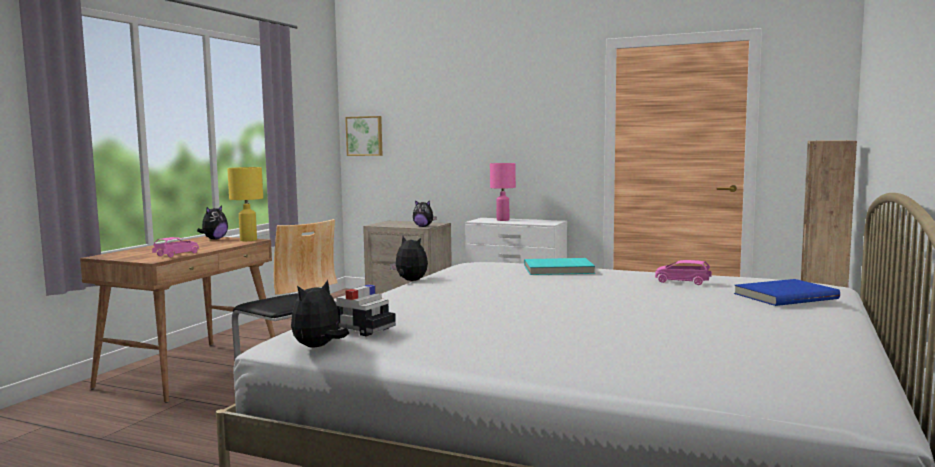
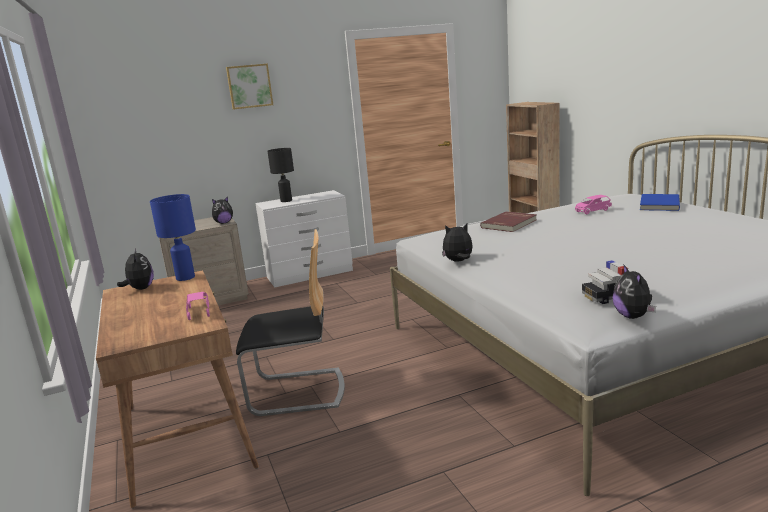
camera: 45 degrees left, 10 degrees up
yellow table lamp [227,167,263,241] -> blue table lamp [150,194,196,281]
picture [345,116,383,156] -> picture moved to [226,64,273,110]
pink table lamp [490,163,516,221] -> black table lamp [267,148,294,202]
turquoise book [524,258,595,275] -> red book [480,211,537,232]

